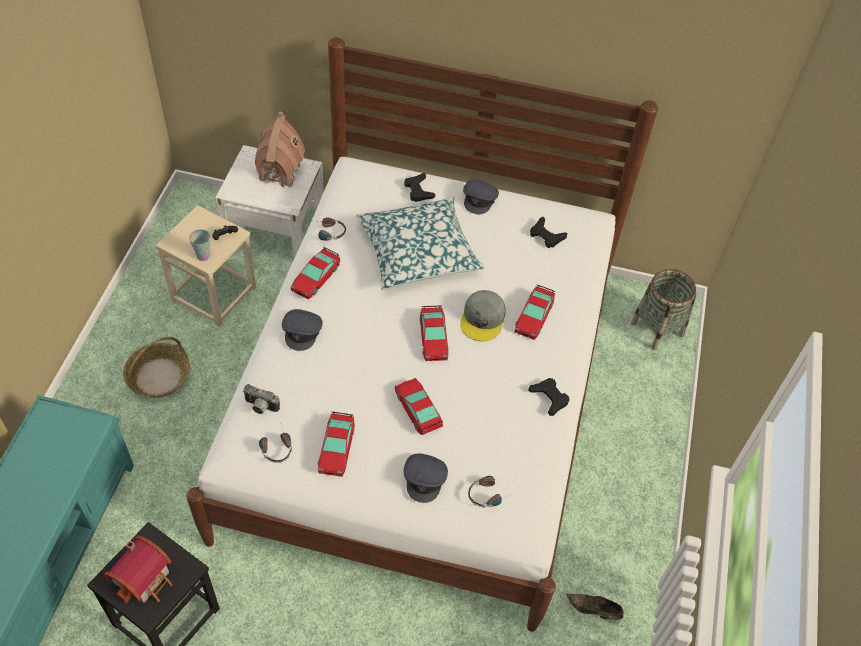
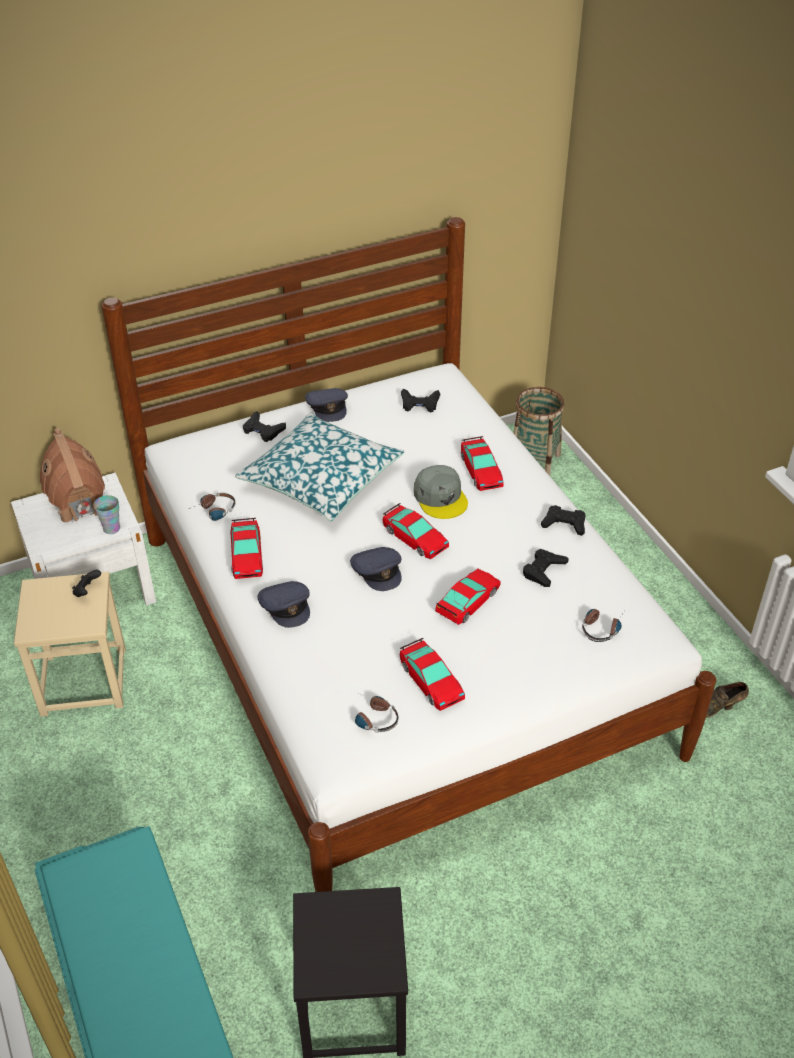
camera: 35 degrees left, 10 degrees down
toy house [104,536,173,603] -> none
basket [123,337,190,398] -> none
cup [189,229,210,261] -> cup moved to [93,495,120,534]
camera [243,384,280,414] -> none
toy car [395,378,443,435] -> toy car turned 105 degrees clockwise [435,569,500,625]
grey cap [404,453,448,503] -> grey cap moved to [350,547,402,591]
none -> black game controller [523,549,569,587]

